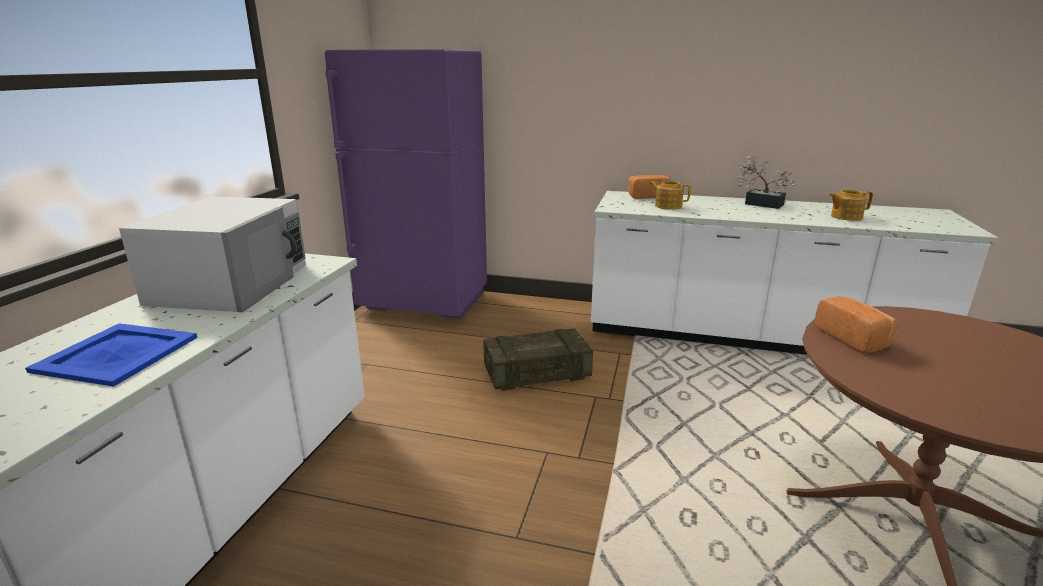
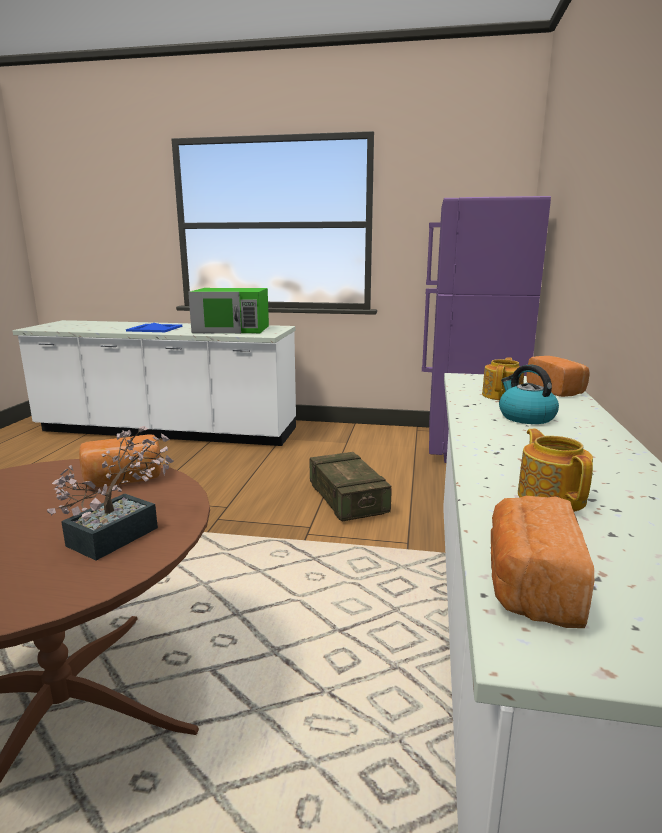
camera: 85 degrees right, 5 degrees down
white microwave [119,196,306,312] -> green microwave [188,288,269,334]
potted plant [738,156,796,209] -> potted plant moved to [47,426,174,561]
none -> bread [491,496,594,628]
none -> kettle [499,364,559,424]

